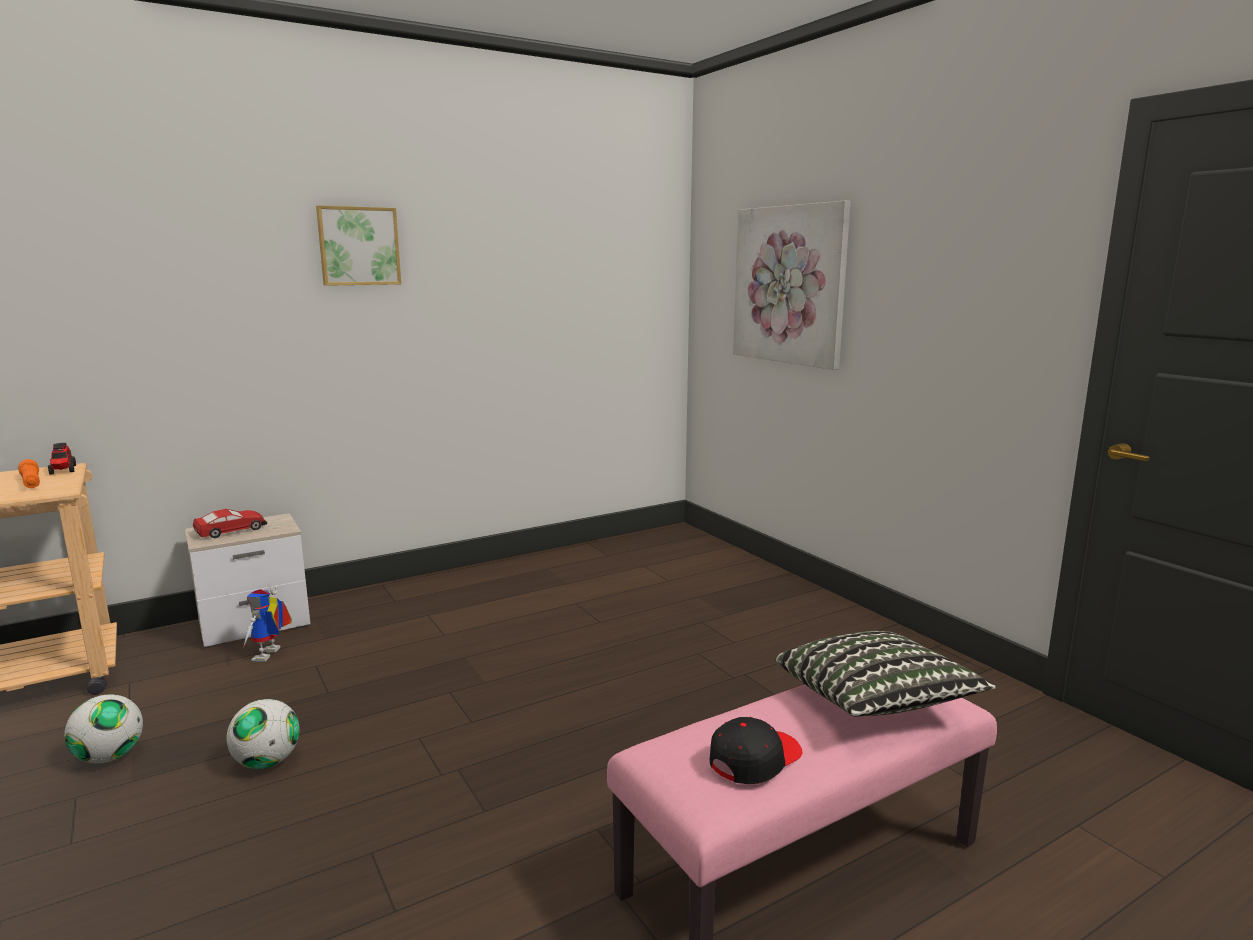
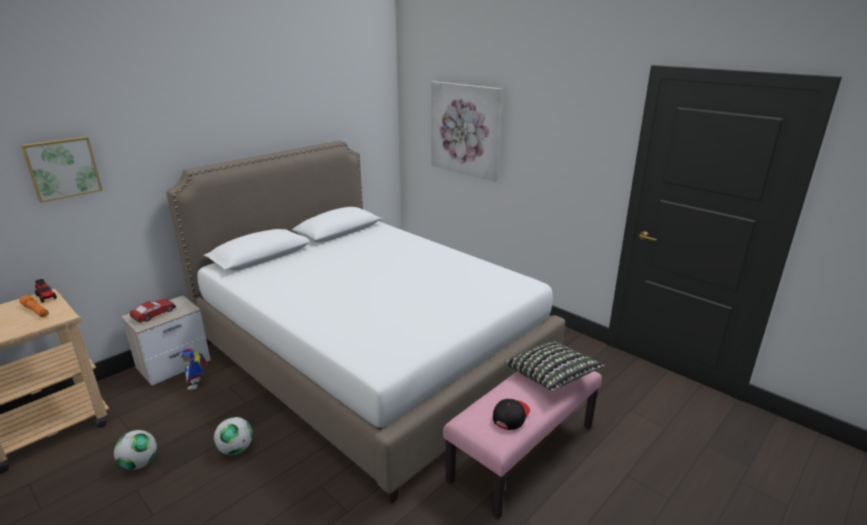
camera: 15 degrees left, 10 degrees up
picture [316,205,401,286] -> picture moved to [21,136,103,203]
none -> white bed [166,141,565,504]

